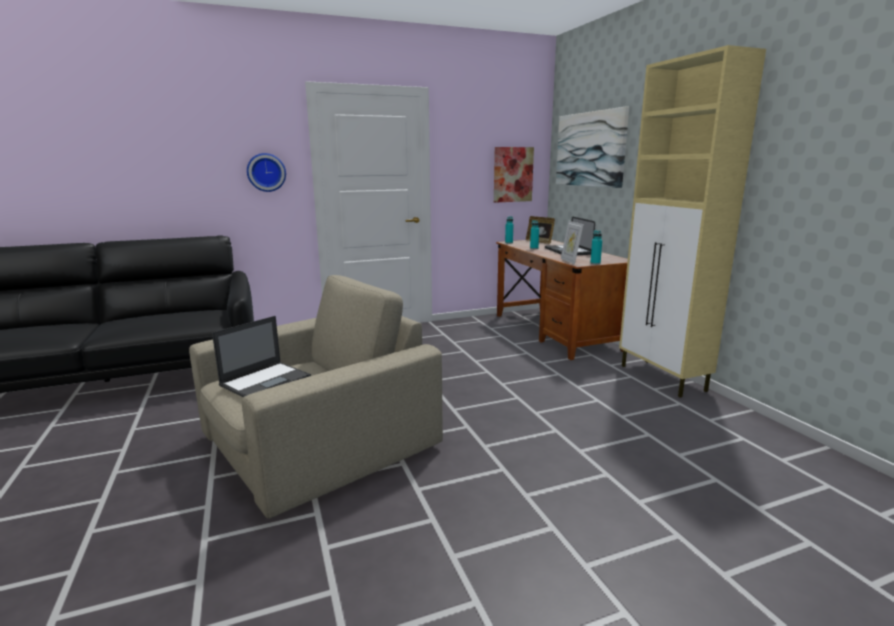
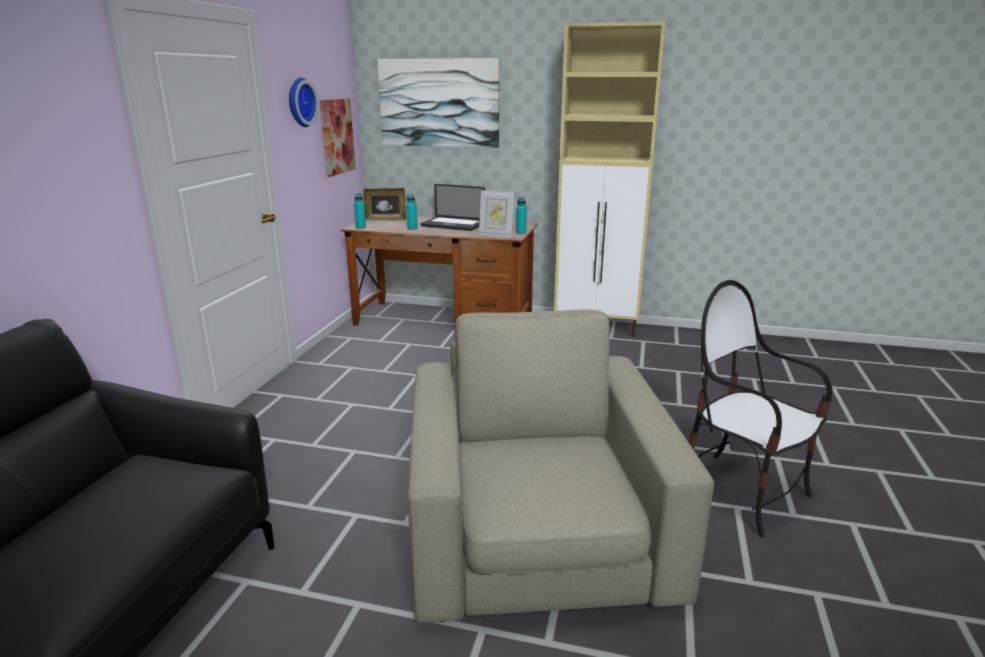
camera: 55 degrees left, 5 degrees up
laptop [212,316,311,397] -> none
wall clock [247,153,286,192] -> wall clock moved to [289,77,318,127]
none -> chair [689,280,833,537]

